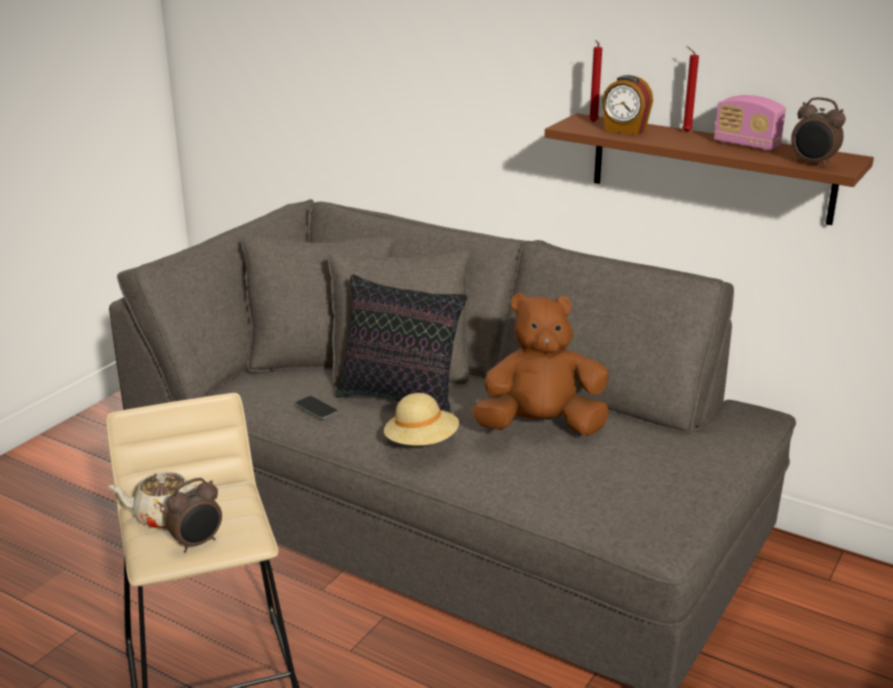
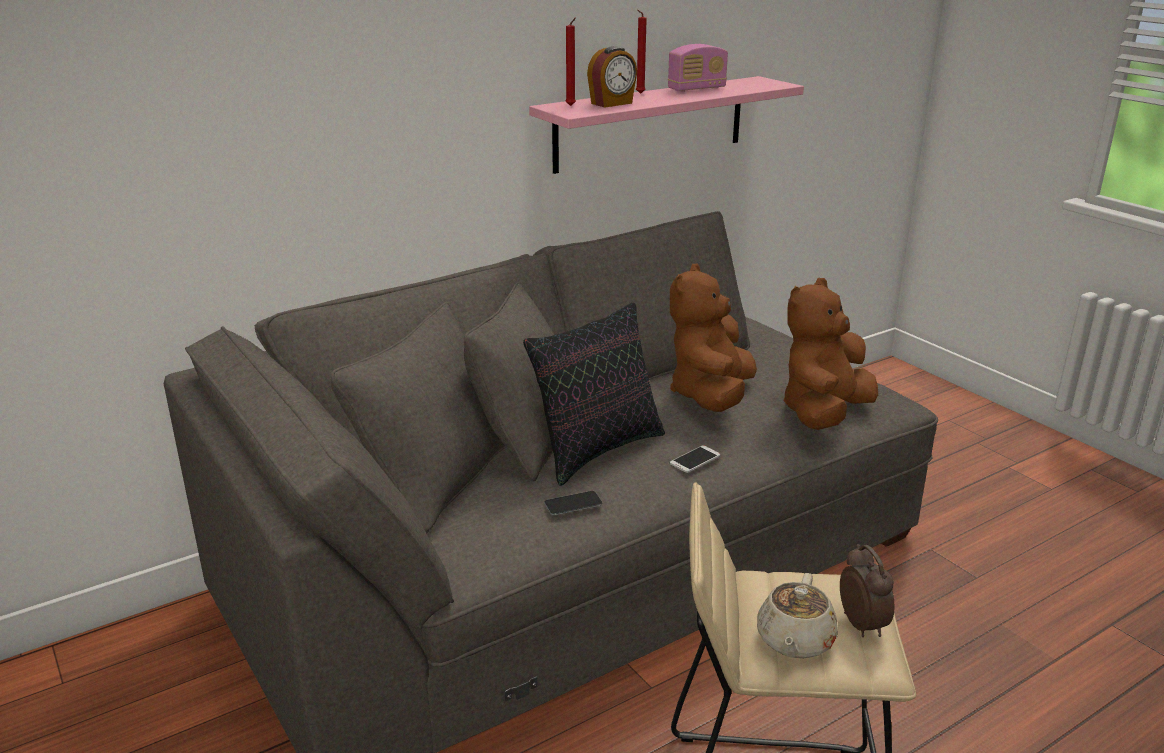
camera: 65 degrees left, 0 degrees up
beige hat [384,393,459,445] -> phone [670,445,720,473]
brown shelf [545,113,874,225] -> pink shelf [529,76,804,174]
alarm clock [791,97,846,168] -> none
none -> brown plush toy [783,278,878,430]

